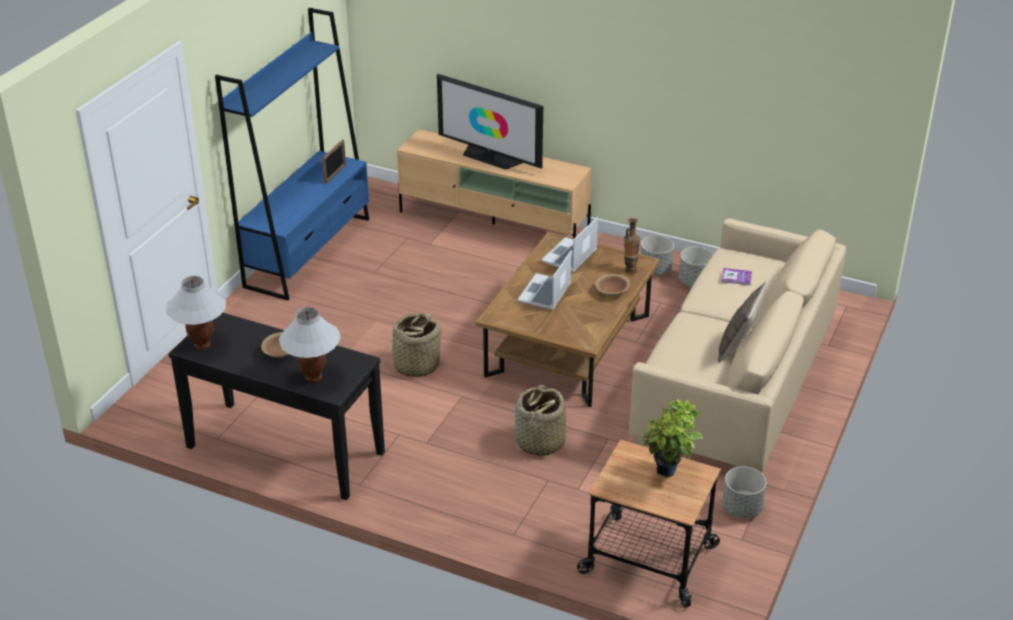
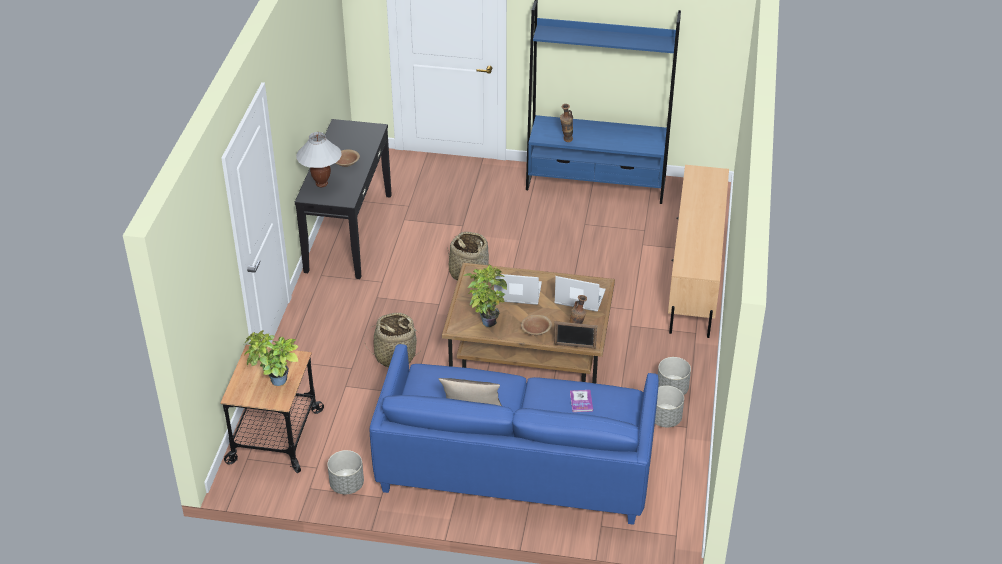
camera: 75 degrees right, 5 degrees up
white table lamp [166,276,226,350] -> none
picture frame [322,139,346,184] -> picture frame moved to [554,321,597,349]
television [437,74,543,170] -> none
beige sofa [629,218,846,473] -> blue sofa [370,344,659,525]
none -> potted plant [464,264,507,327]
none -> vase [560,104,573,142]

